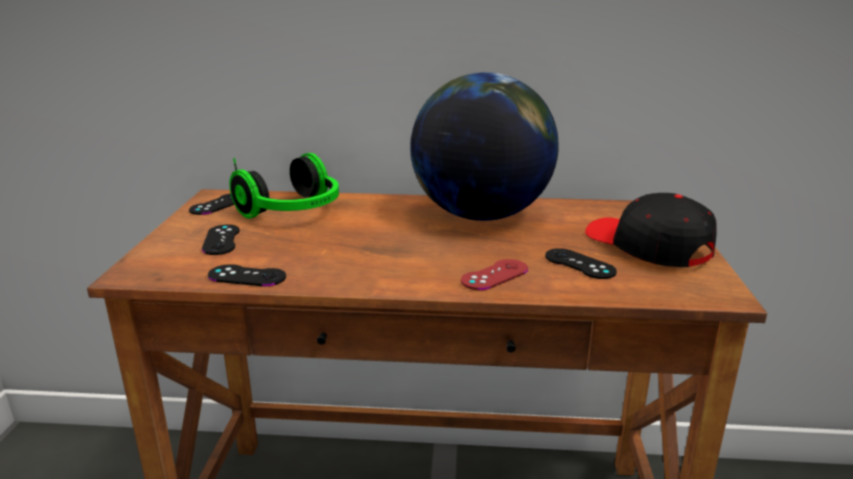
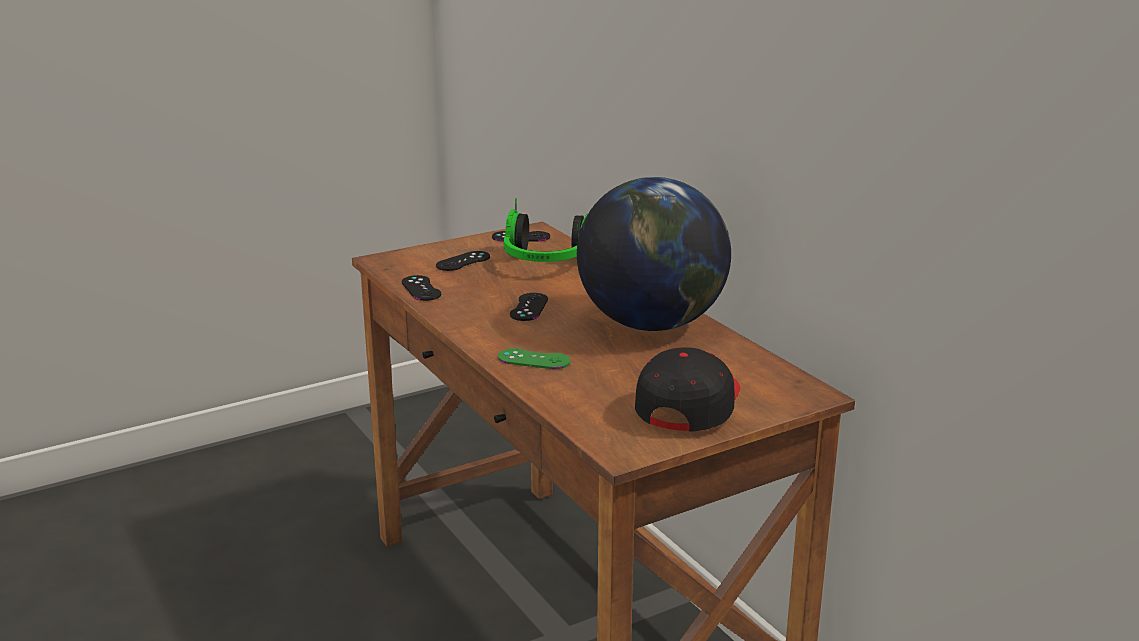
camera: 55 degrees right, 0 degrees up
red game controller [461,259,528,290] -> green game controller [498,348,571,369]
black game controller [545,248,617,279] -> black game controller moved to [510,293,548,321]

